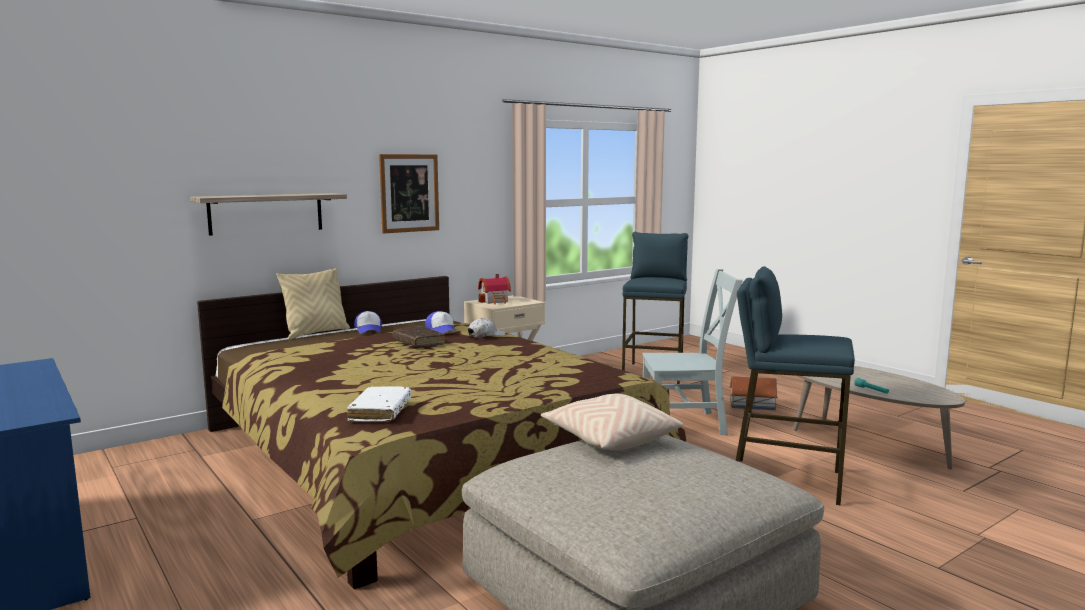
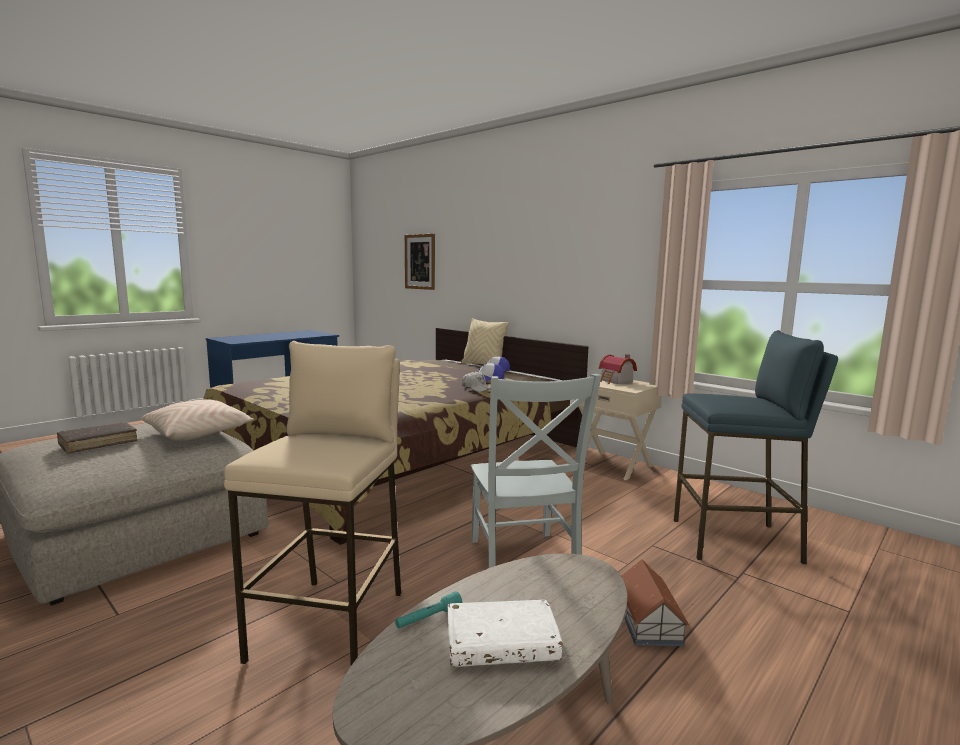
camera: 80 degrees right, 0 degrees up
shelf [190,193,347,236] -> none
white book [347,386,411,422] -> white book moved to [447,600,563,667]
picture [379,154,439,234] -> picture moved to [405,234,435,290]
brown book [393,326,445,347] -> brown book moved to [57,422,138,454]
blue stool [736,266,855,506] -> beige stool [224,341,401,665]

